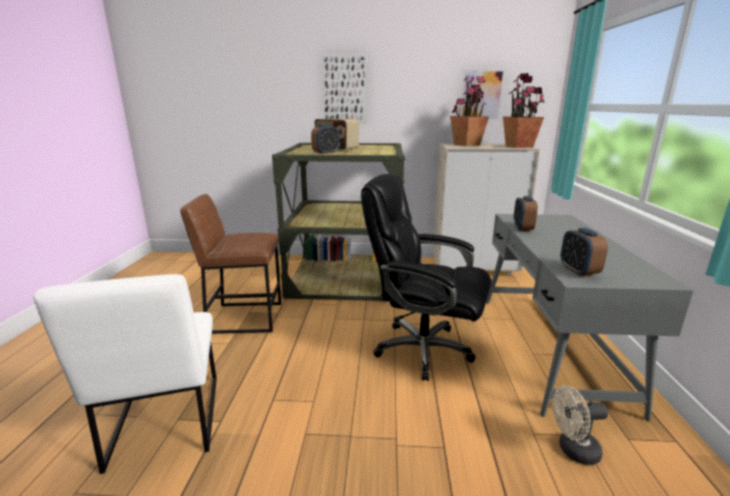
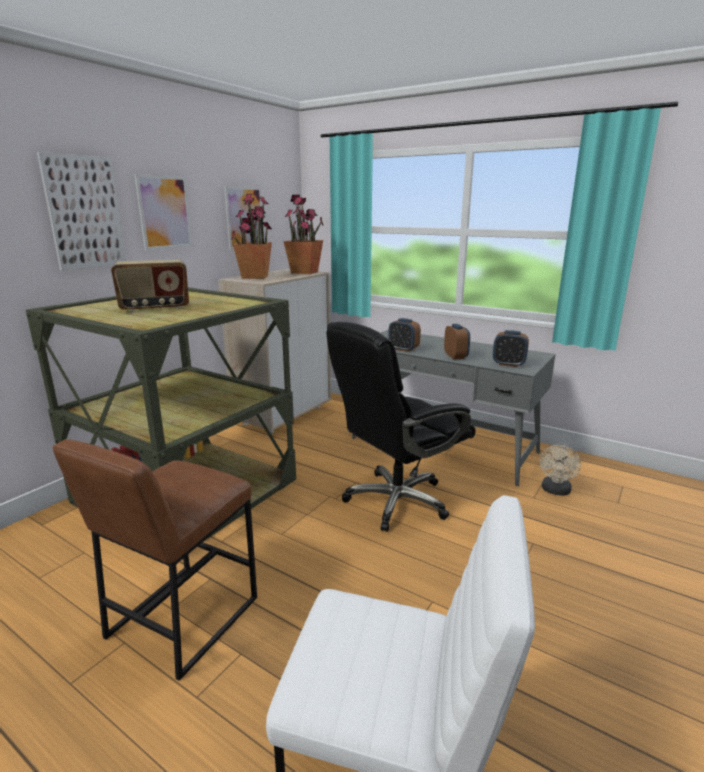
camera: 60 degrees left, 0 degrees up
alarm clock [311,125,339,154] -> alarm clock moved to [444,324,470,360]
none -> picture [134,174,193,250]

